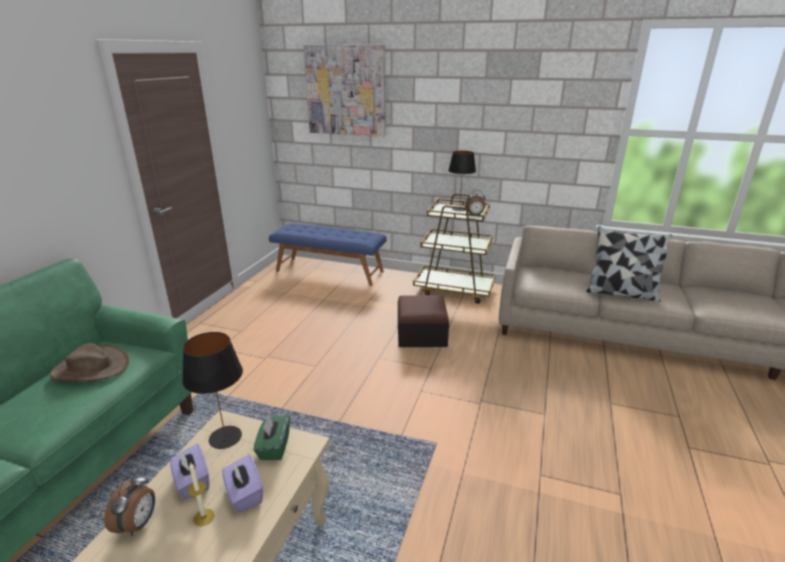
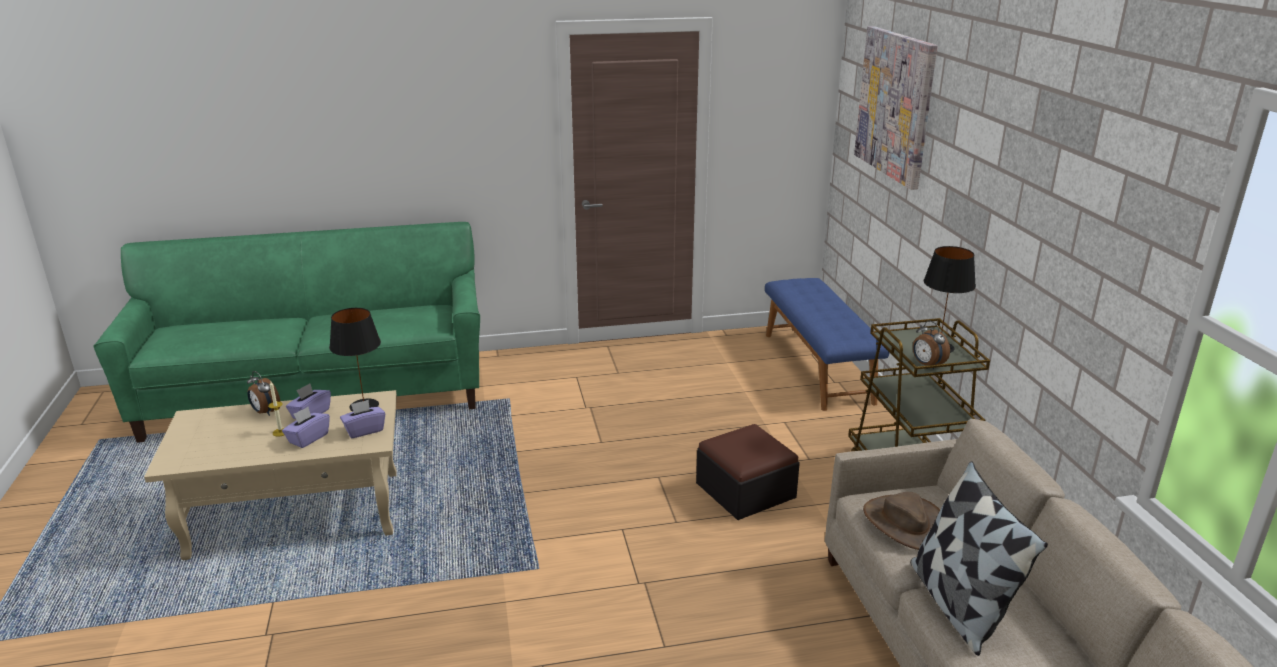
camera: 60 degrees right, 0 degrees up
brown hat [50,343,129,381] -> brown hat moved to [863,492,940,550]
alarm clock [104,473,155,536] -> alarm clock turned 60 degrees clockwise [247,371,281,416]
green tissue box [254,415,290,460] -> purple tissue box [340,400,385,439]

